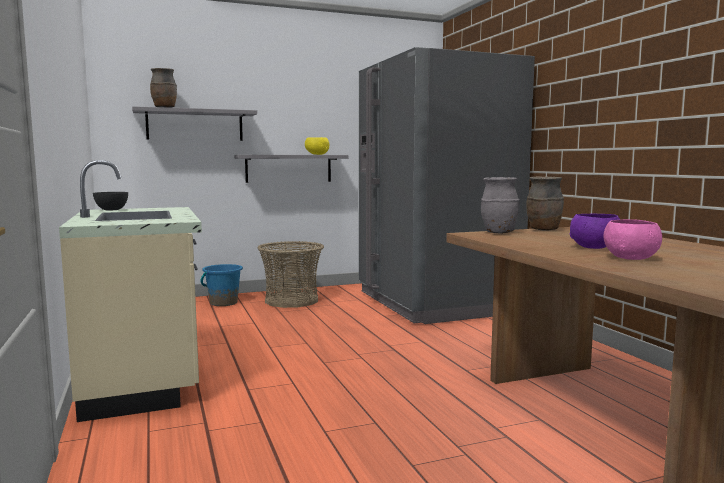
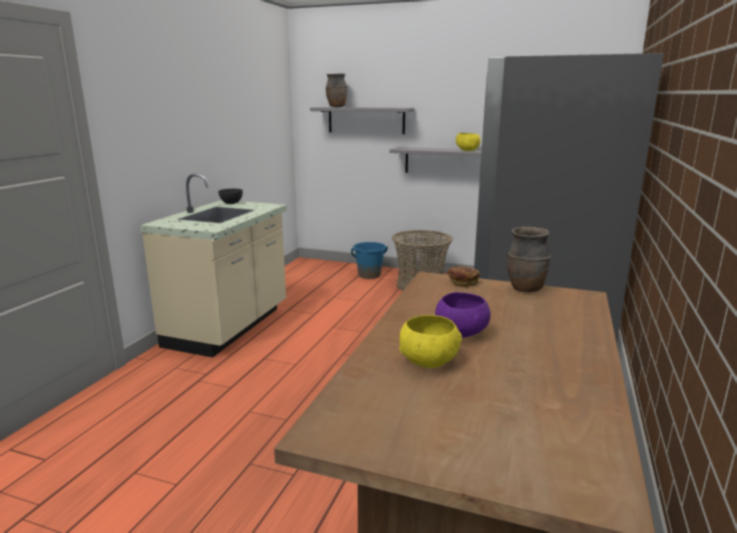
camera: 40 degrees right, 10 degrees up
grey vase [481,177,520,234] -> bread [447,266,480,287]
pink bowl [603,219,662,260] -> yellow bowl [399,315,462,368]

